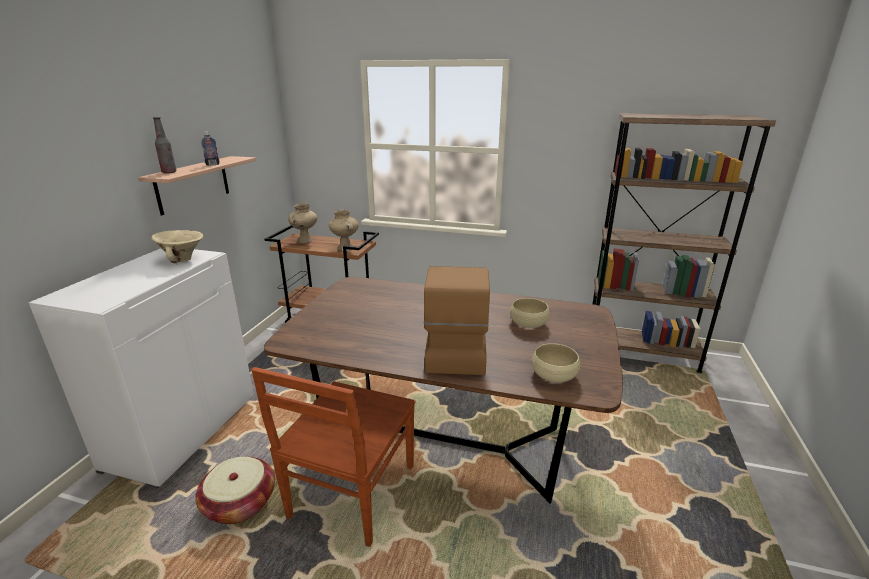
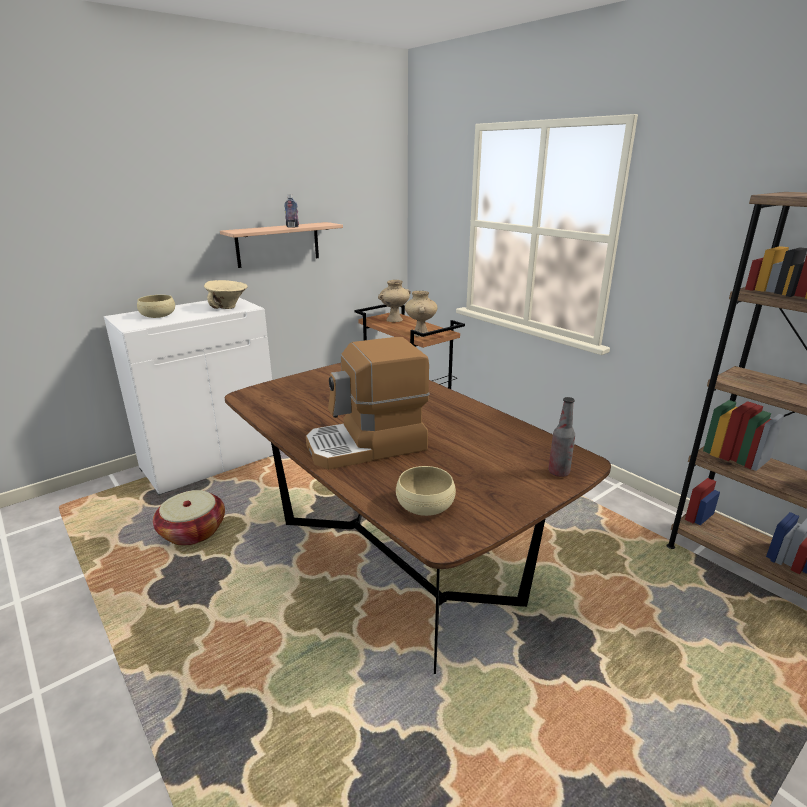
camera: 35 degrees right, 0 degrees up
bottle [153,117,177,174] -> bottle moved to [548,397,575,477]
brown chair [251,367,415,547] -> none
coffee machine [424,266,490,375] -> coffee machine turned 150 degrees counterclockwise [306,337,430,469]
beige bowl [510,298,550,328] -> beige bowl moved to [137,295,175,318]

